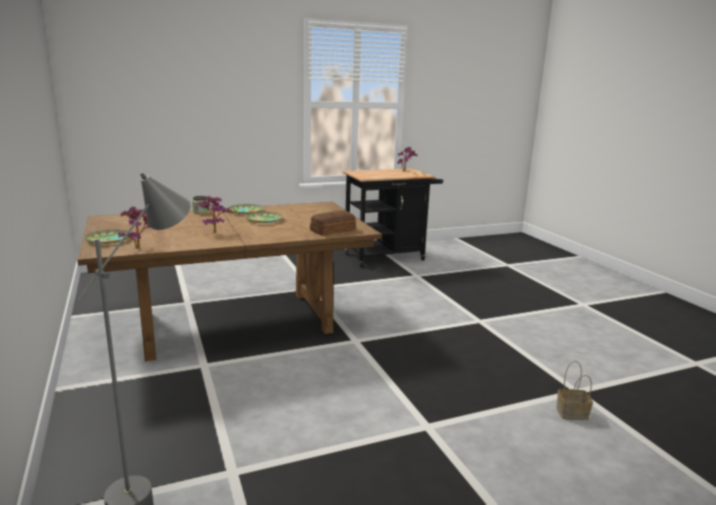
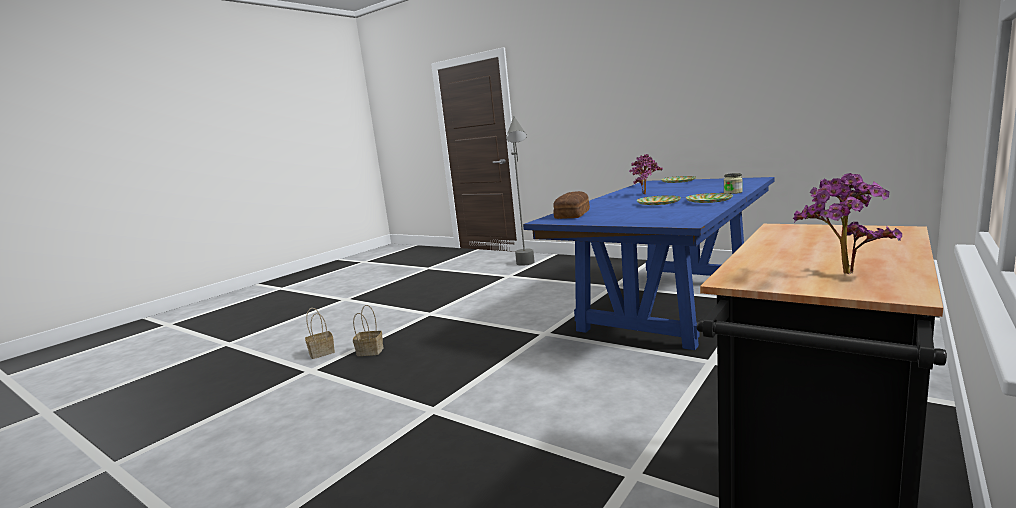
camera: 150 degrees right, 5 degrees down
brown dining table [77,202,382,361] -> blue dining table [523,177,775,350]
none -> basket [353,305,384,356]

